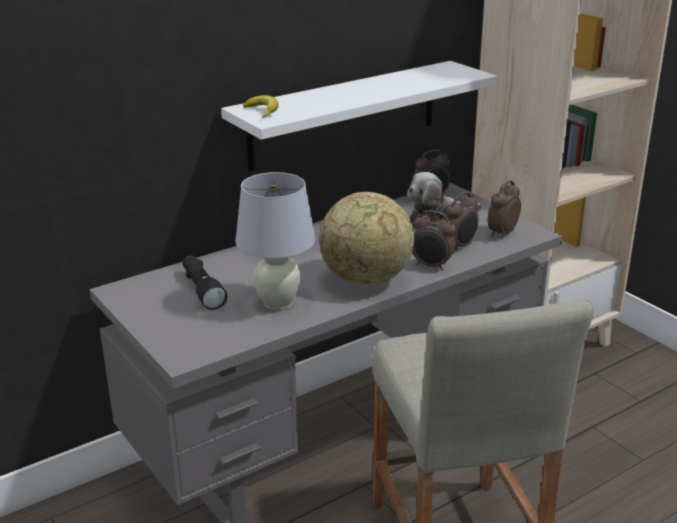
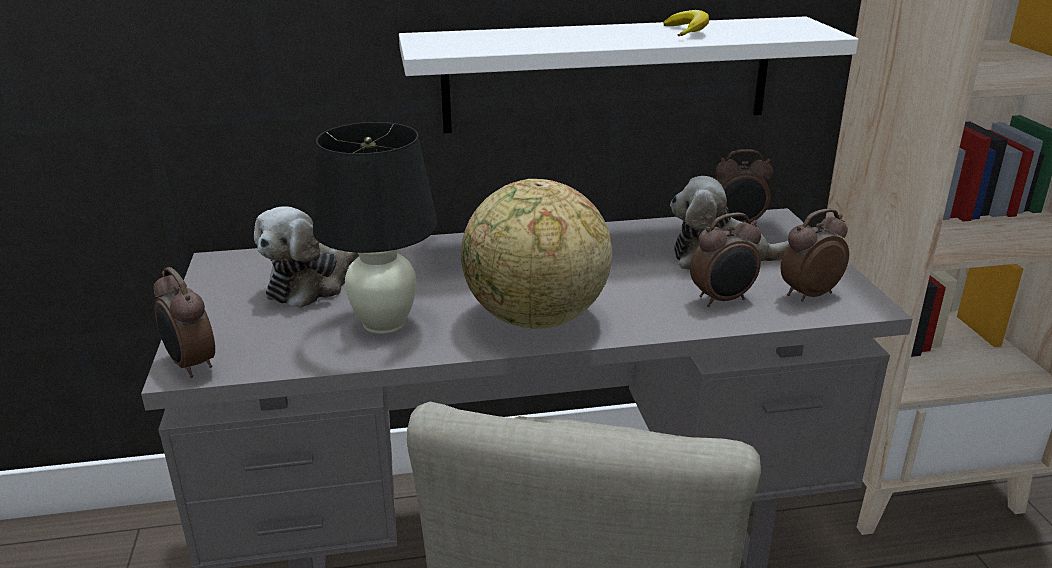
camera: 25 degrees right, 0 degrees up
black flashlight [183,255,227,310] -> plush toy [254,206,359,308]
white table lamp [235,172,315,310] -> black table lamp [313,122,437,334]
banana [243,95,279,118] -> banana moved to [663,10,709,36]
alarm clock [412,210,456,271] -> alarm clock moved to [153,267,215,378]

